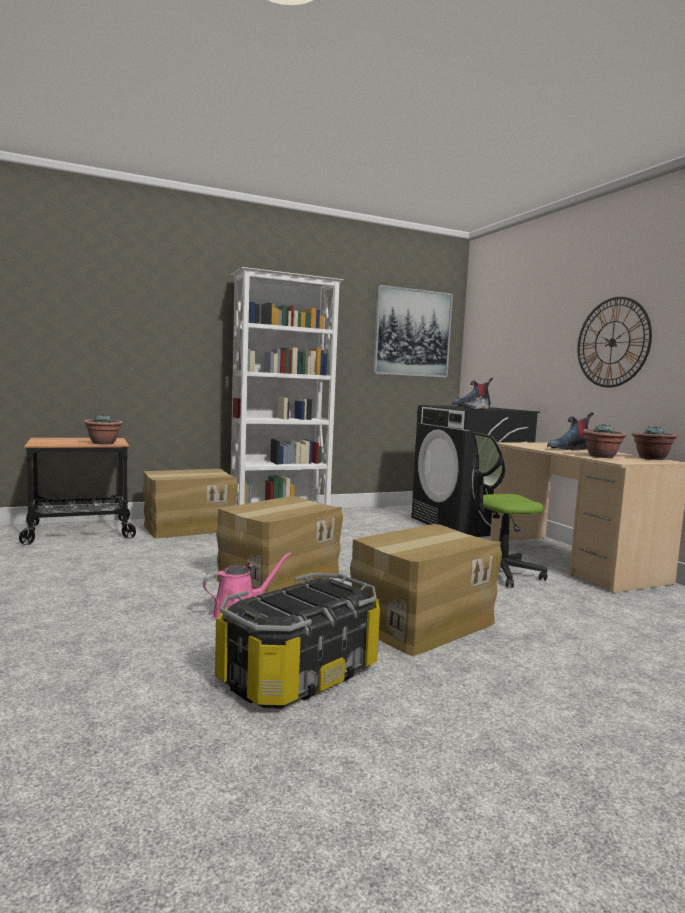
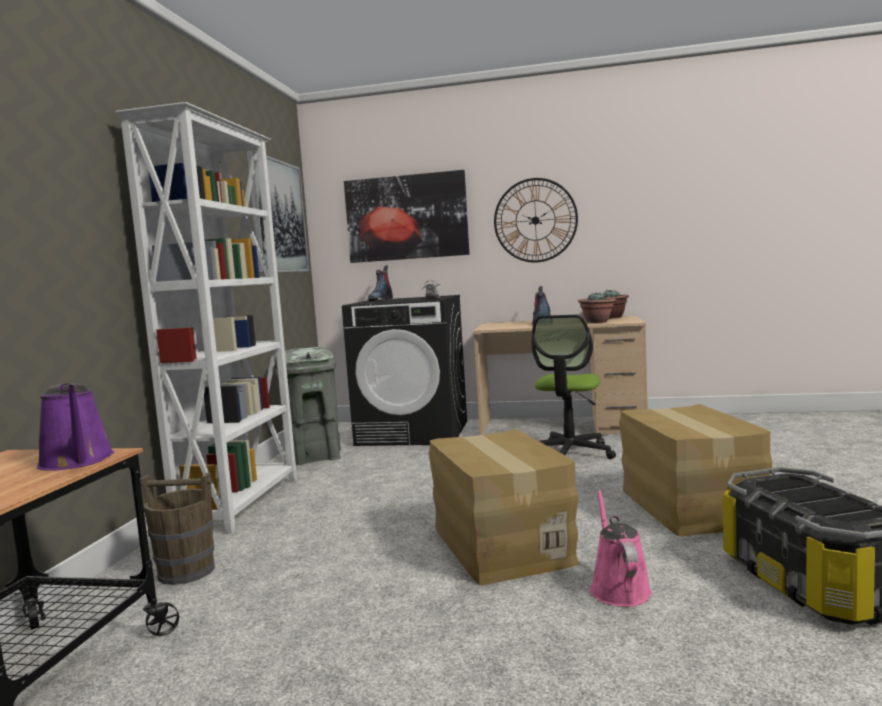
camera: 55 degrees left, 0 degrees up
potted plant [84,414,123,445] -> purple watering can [37,383,114,471]
cardboard box [143,469,238,538] -> brown bucket [140,473,215,585]
none -> grey trash can [285,347,341,465]
none -> picture [344,170,470,263]

